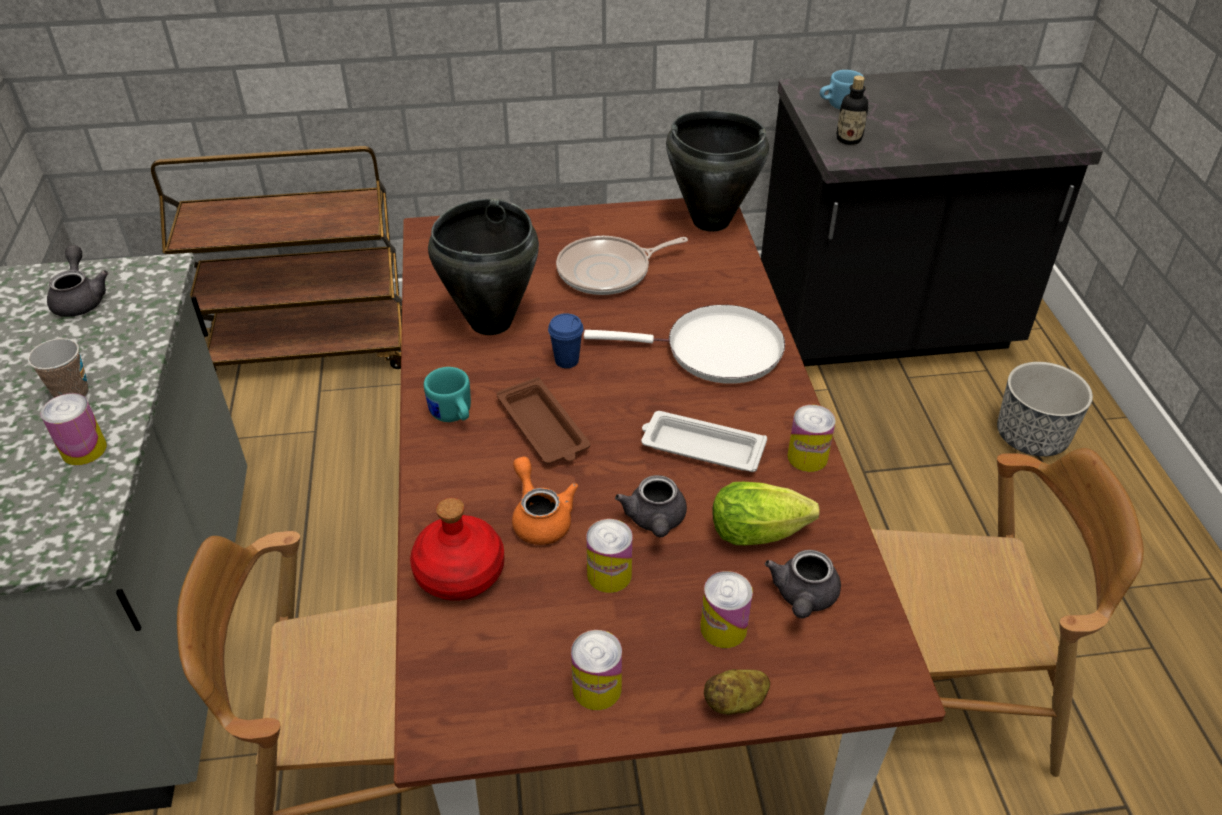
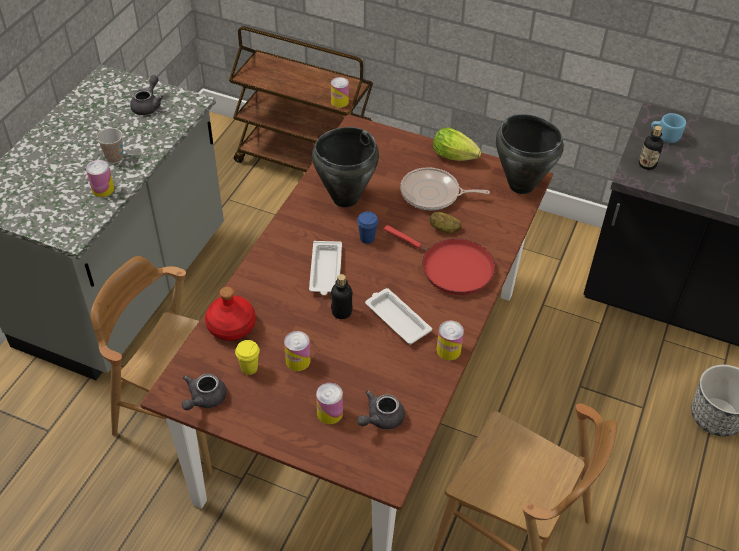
camera: 30 degrees right, 5 degrees up
turquoise mug [424,367,471,422] -> none
brown tray [496,377,590,464] -> white tray [309,241,342,295]
orange teapot [512,457,578,545] -> none
can [571,630,622,710] -> can moved to [331,77,349,108]
white frying pan [584,305,785,384] -> red frying pan [384,225,495,295]
grey teapot [615,475,687,537] -> grey teapot moved to [182,374,227,410]
potato [704,669,770,715] -> potato moved to [429,211,461,233]
lettuce [712,482,820,545] -> lettuce moved to [433,127,482,161]
none -> yellow cup [235,340,260,375]
none -> bottle [331,274,353,319]

